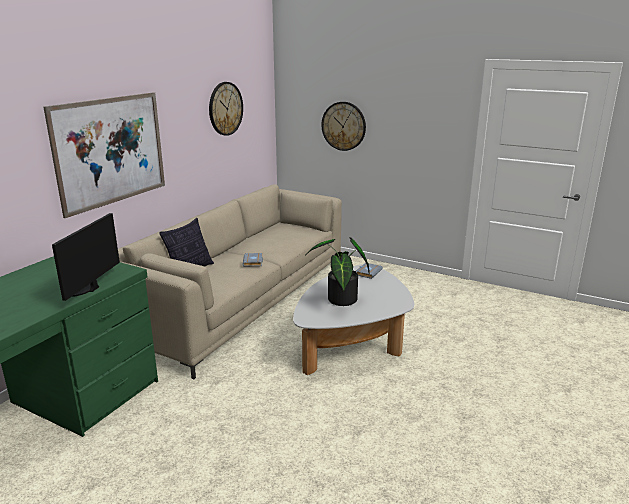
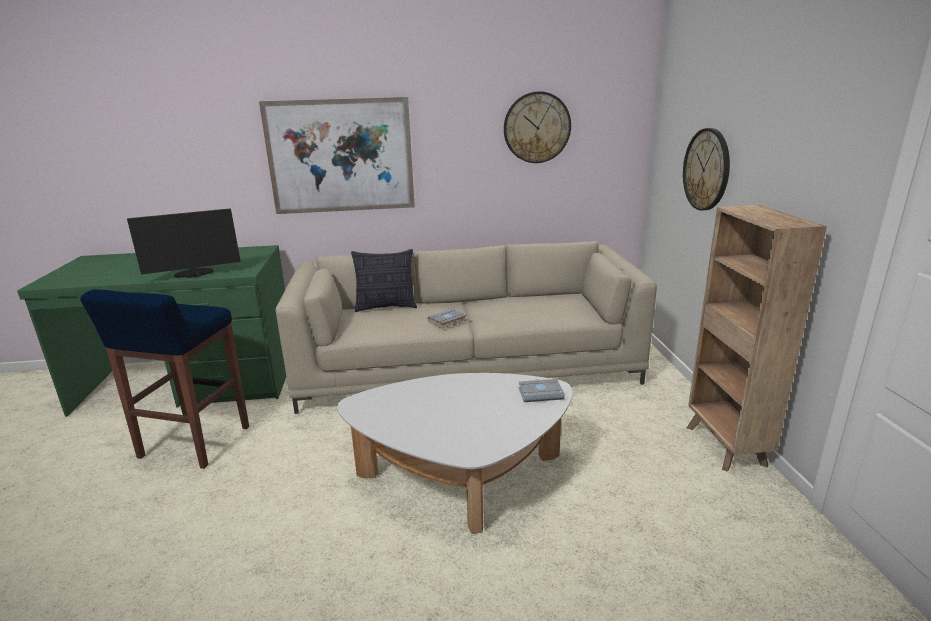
camera: 55 degrees right, 0 degrees up
potted plant [305,237,370,306] -> none
none -> blue stool [80,289,249,469]
none -> brown bookcase [687,205,827,472]

